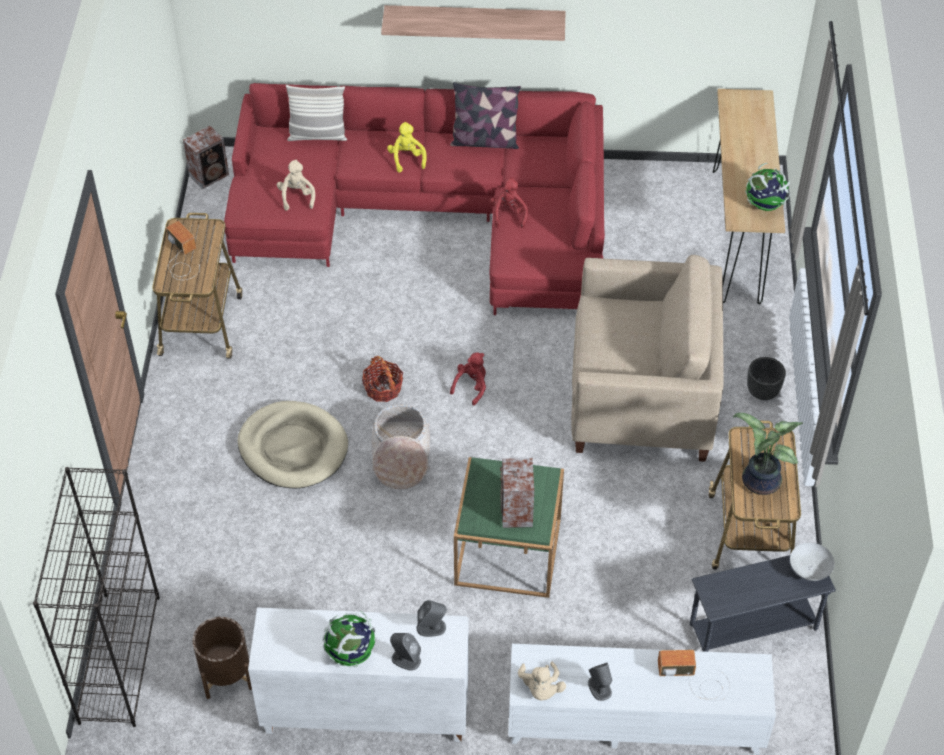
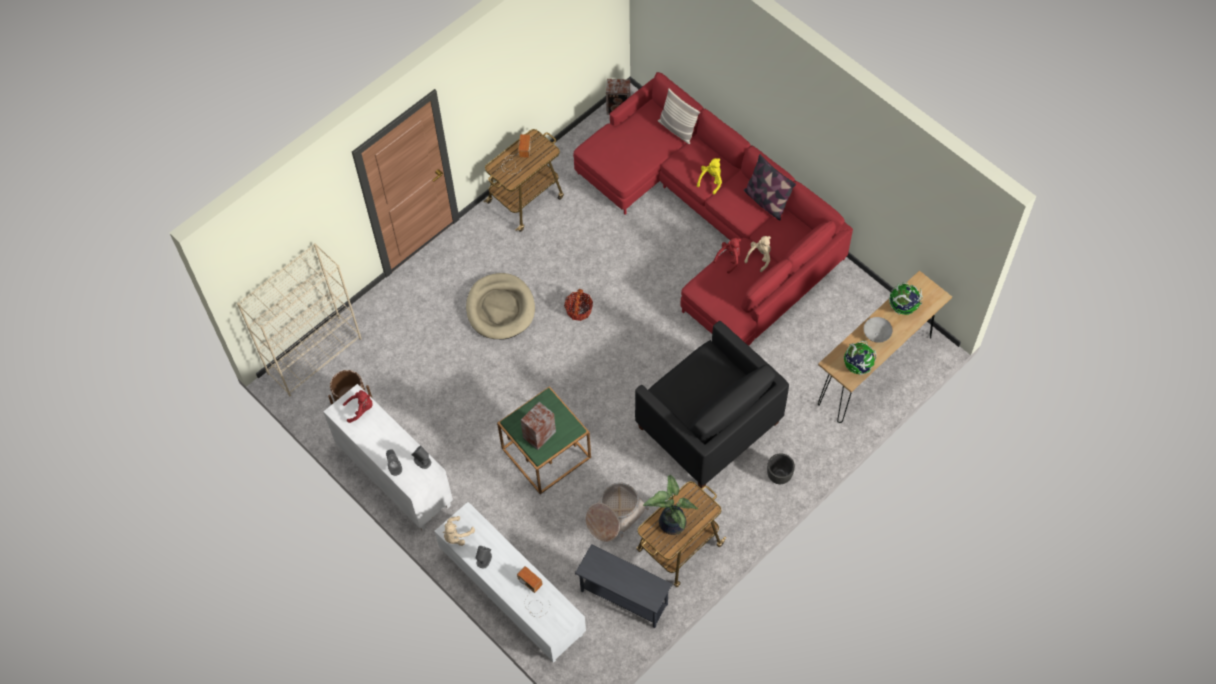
camera: 45 degrees right, 10 degrees up
black bookcase [33,467,160,727] -> beige bookcase [237,243,362,397]
beige plush toy [277,160,315,211] -> beige plush toy moved to [744,236,771,272]
globe [323,611,376,668] -> globe moved to [889,282,923,315]
basket [372,405,430,489] -> basket moved to [586,482,649,542]
shelf [381,5,566,41] -> none
red plush toy [450,352,486,405] -> red plush toy moved to [343,390,373,423]
beige armchair [571,255,724,462] -> black armchair [635,321,789,488]
grey bowl [790,543,835,581] -> grey bowl moved to [863,317,893,343]

